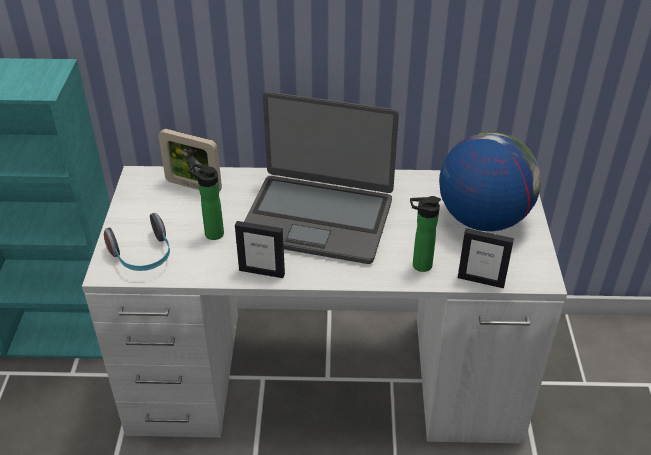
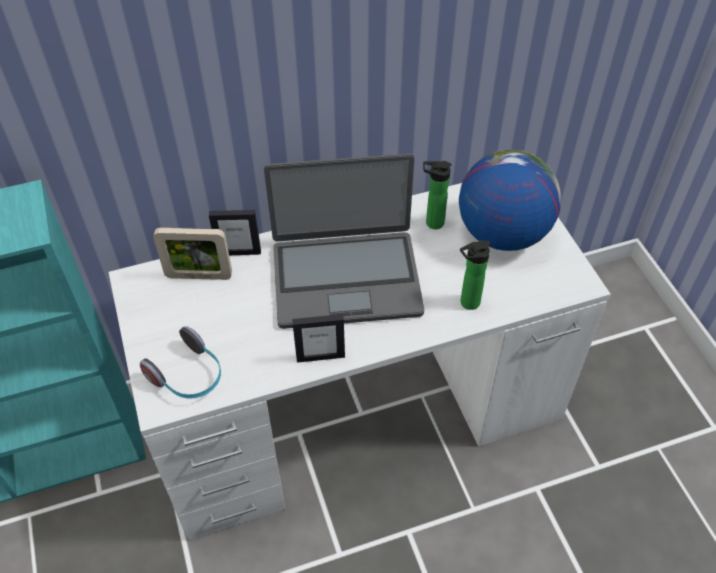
camera: 20 degrees left, 10 degrees up
bottle [188,163,224,240] -> bottle moved to [423,161,452,229]
picture frame [458,228,514,288] -> picture frame moved to [209,210,261,255]

